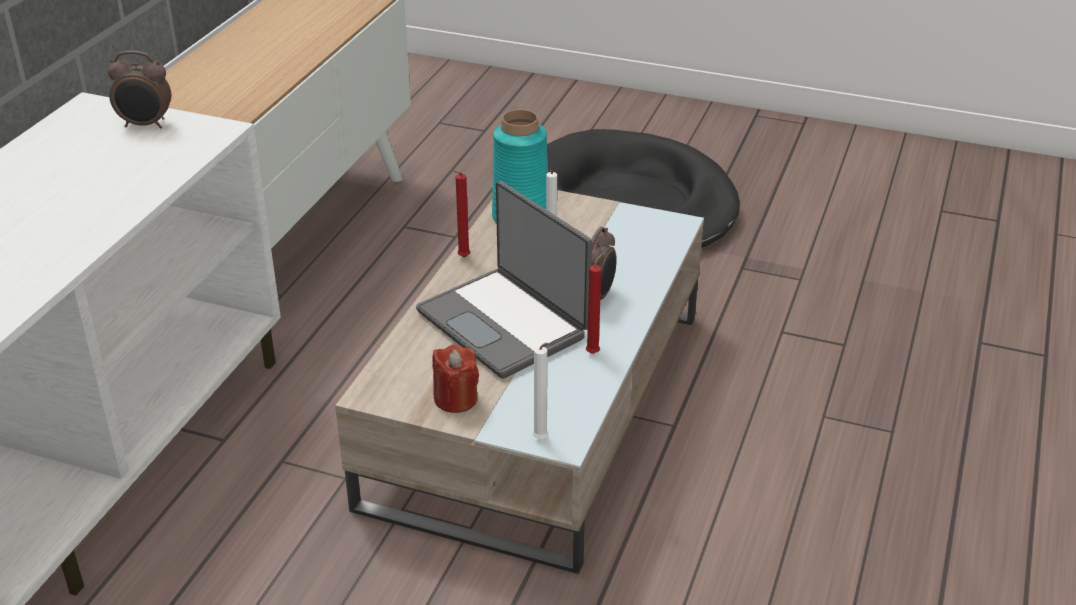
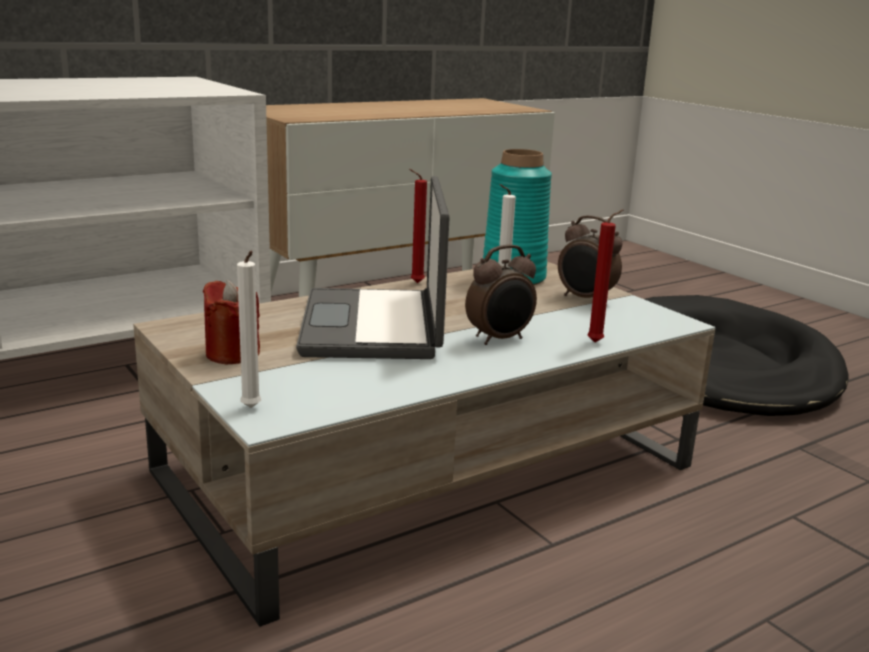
camera: 35 degrees right, 15 degrees down
alarm clock [108,51,171,129] -> alarm clock moved to [558,215,622,298]
red candle [586,253,603,354] -> red candle moved to [587,210,623,343]

